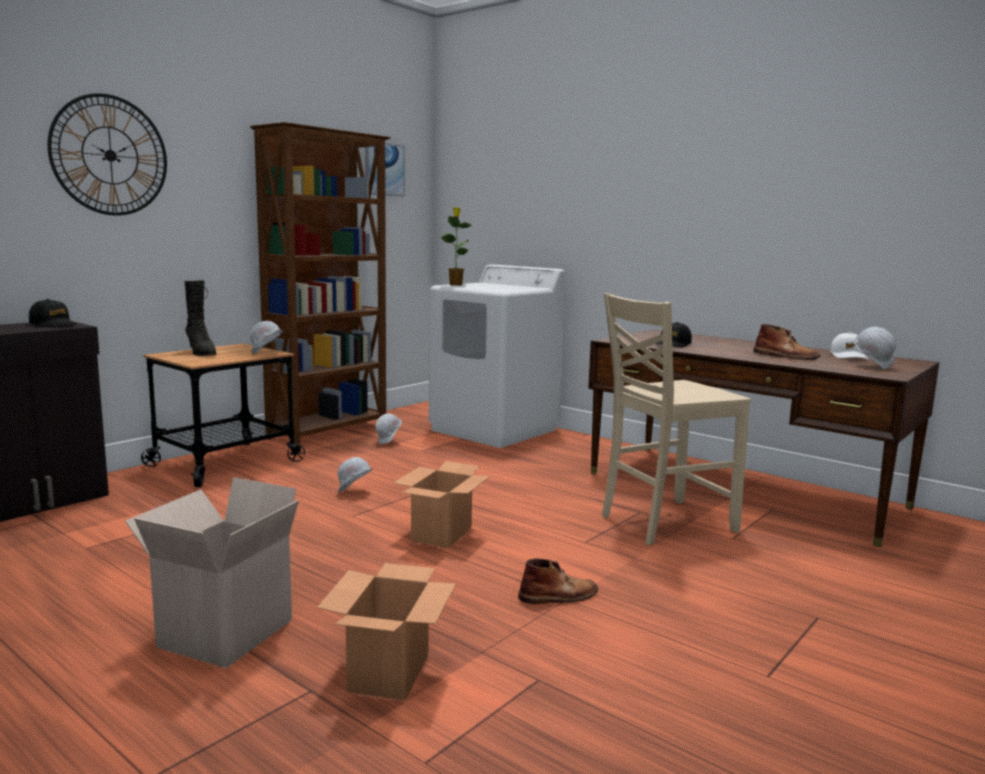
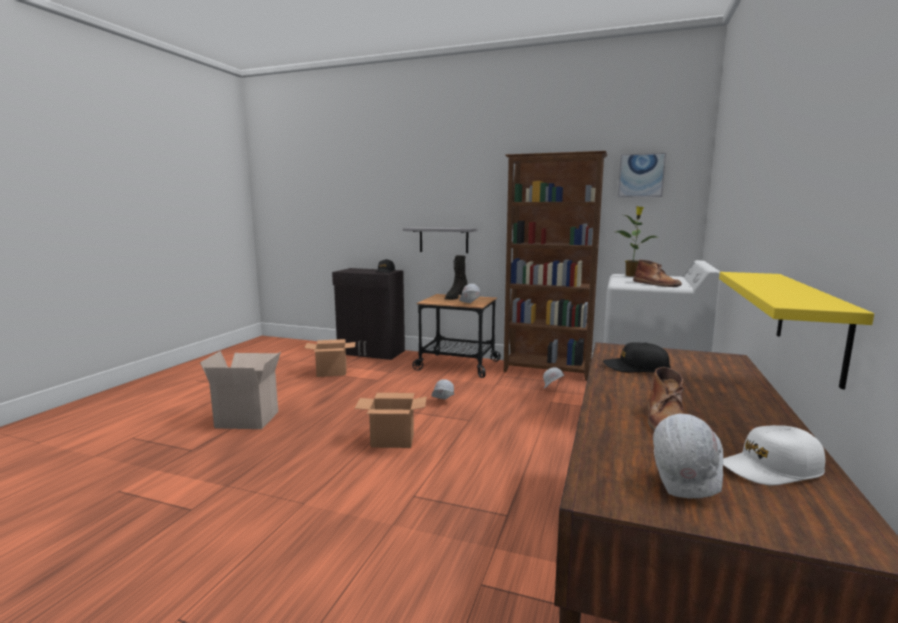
camera: 70 degrees right, 0 degrees up
wall clock [47,93,167,216] -> none
cardboard box [317,563,456,700] -> cardboard box moved to [305,339,355,377]
brown boot [518,558,598,604] -> brown boot moved to [633,260,682,287]
beige chair [602,293,751,545] -> none
none -> grey shelf [403,227,477,253]
none -> yellow shelf [719,272,874,390]

